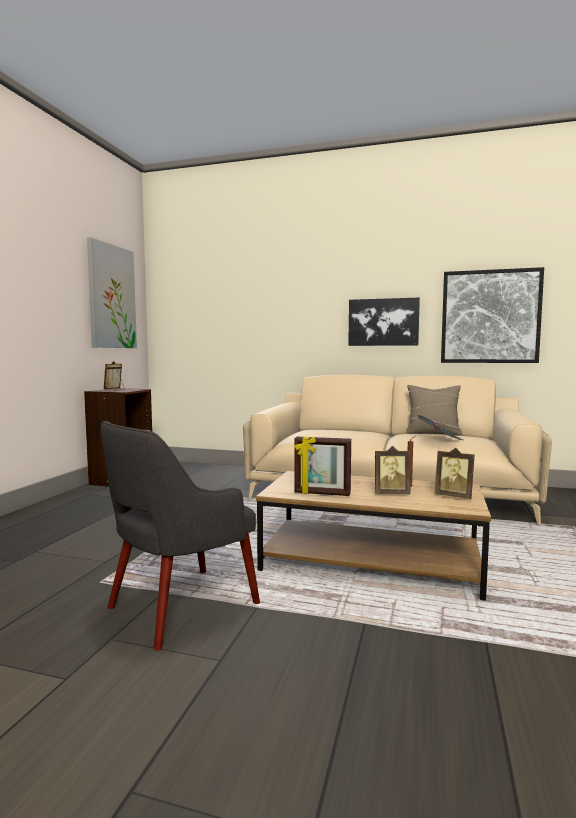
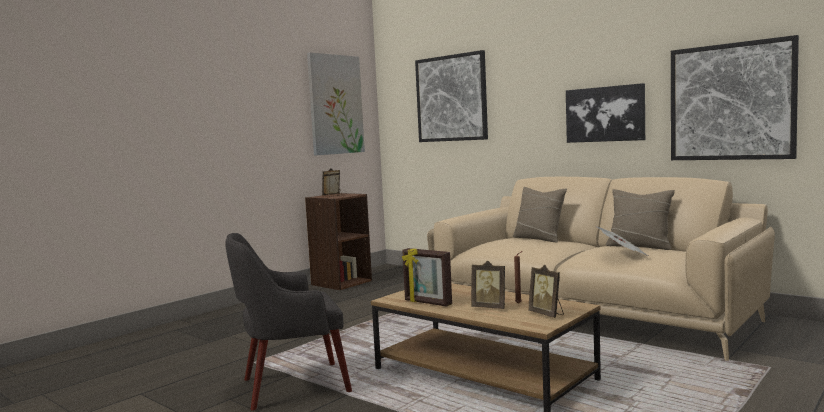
camera: 25 degrees right, 0 degrees up
none -> picture [415,50,488,142]
none -> beige pillow [513,187,567,242]

